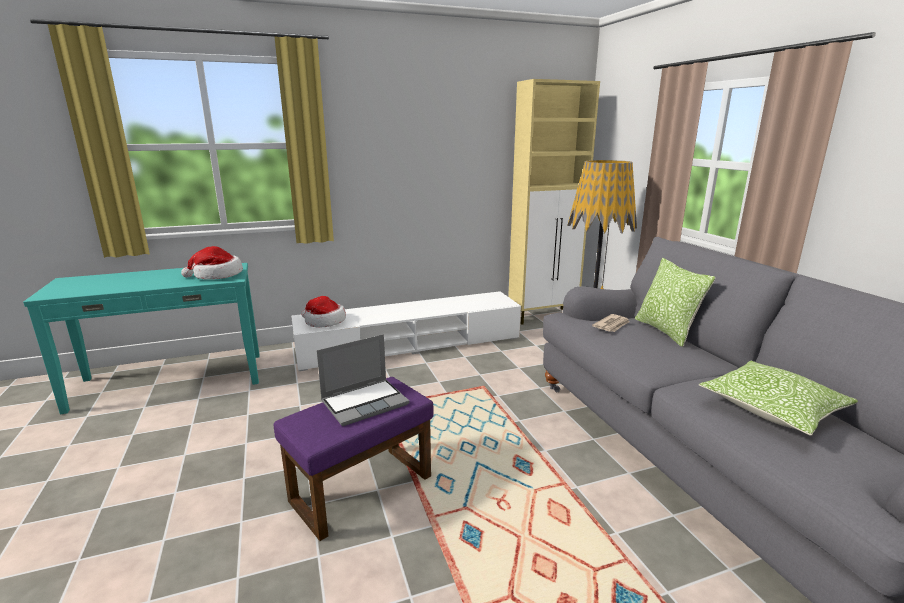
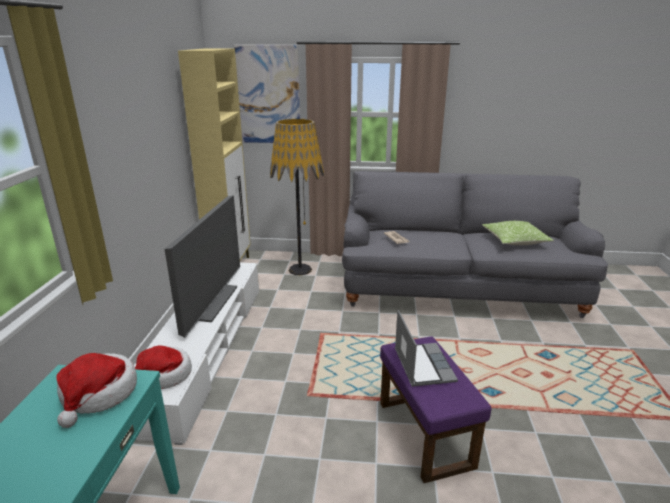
camera: 65 degrees left, 5 degrees up
pillow [635,258,716,347] -> none
none -> television [165,195,240,338]
none -> picture [234,45,300,143]

